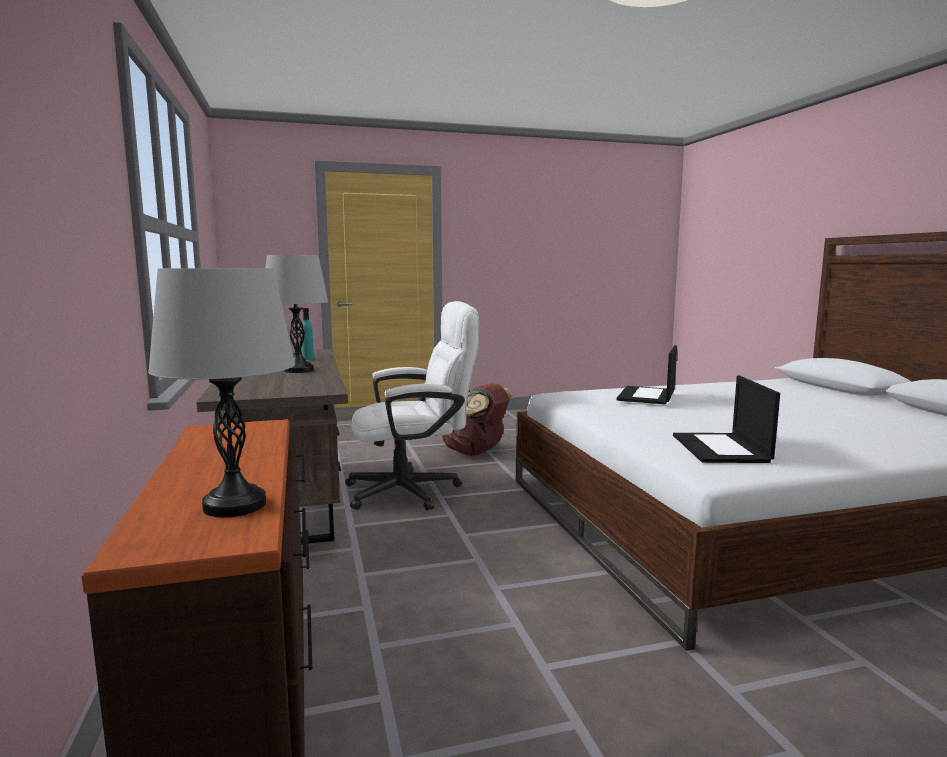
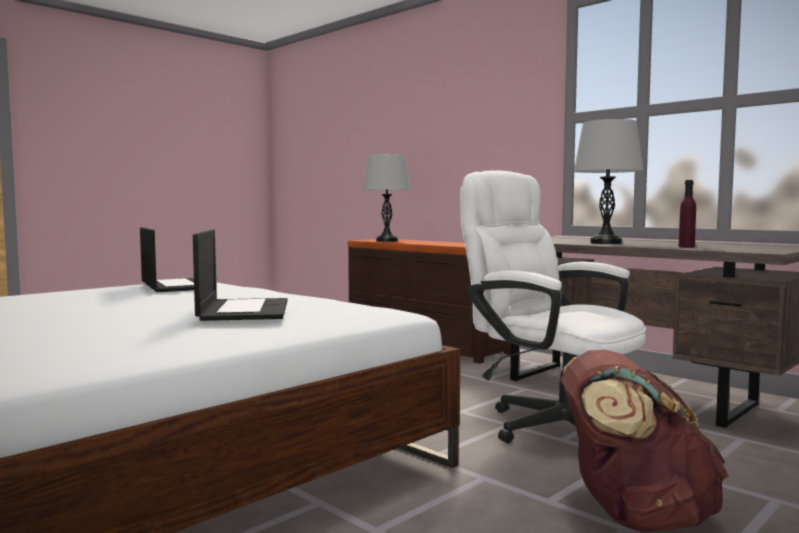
camera: 150 degrees right, 5 degrees down
turquoise bottle [301,308,314,360] -> purple bottle [679,180,696,248]
white office chair [345,301,479,511] -> white office chair turned 90 degrees clockwise [460,170,646,443]

